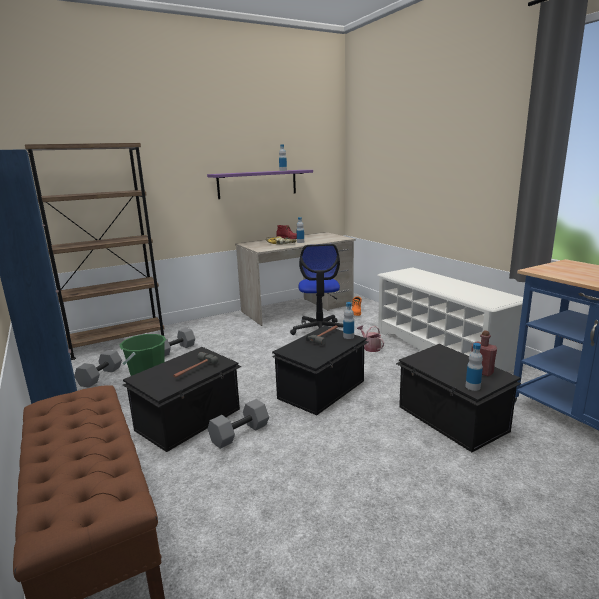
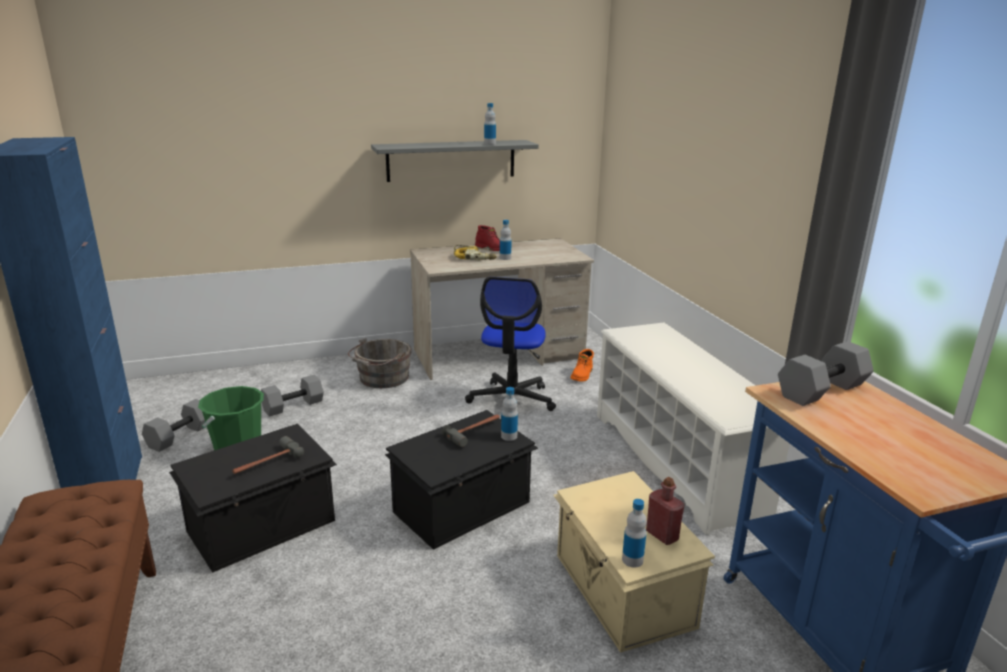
camera: 10 degrees right, 5 degrees up
brown bookcase [25,143,164,360] -> none
purple shelf [207,170,313,199] -> grey shelf [371,140,539,182]
grey dumbbell [208,399,269,449] -> grey dumbbell moved to [778,341,874,406]
watering can [357,325,384,352] -> none
black storage box [396,344,521,452] -> beige storage box [553,471,715,653]
none -> grey bucket [348,338,411,388]

